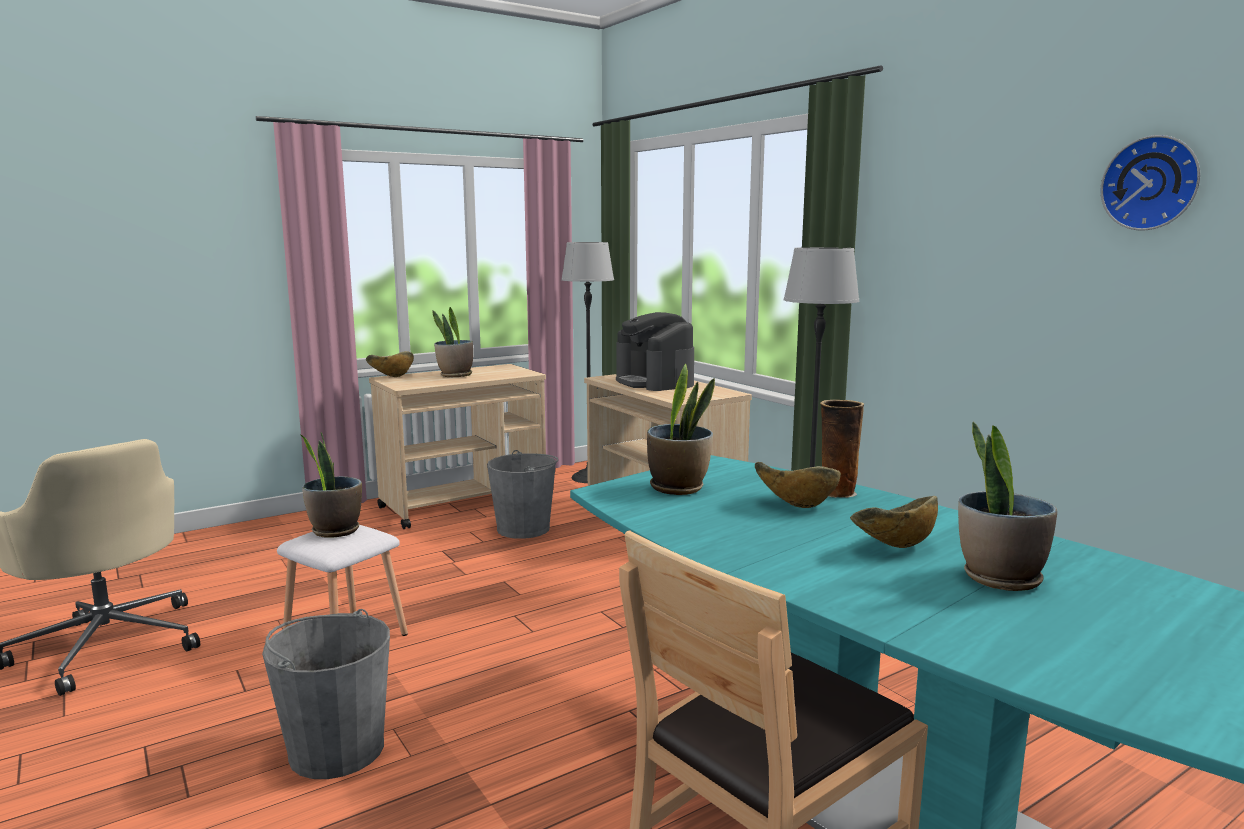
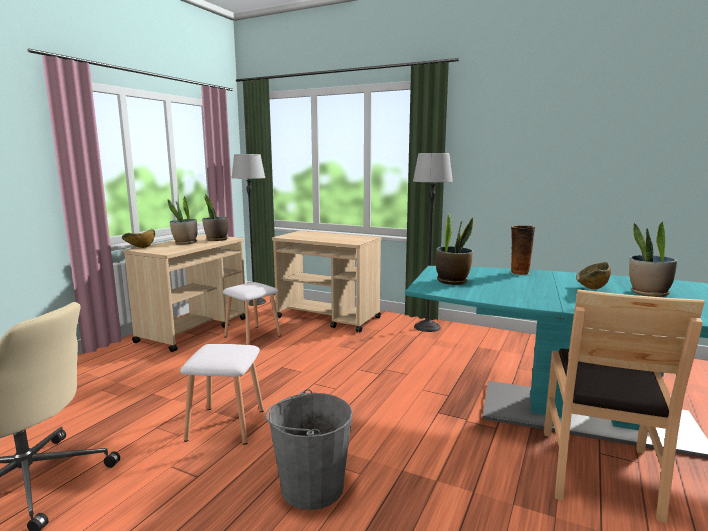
camera: 30 degrees left, 0 degrees up
potted plant [301,432,362,538] -> potted plant moved to [202,195,228,241]
grey bucket [487,450,558,539] -> white stool [223,282,281,345]
coffee machine [616,312,694,391] -> none
bowl [755,462,841,508] -> none
wall clock [1101,135,1200,231] -> none

